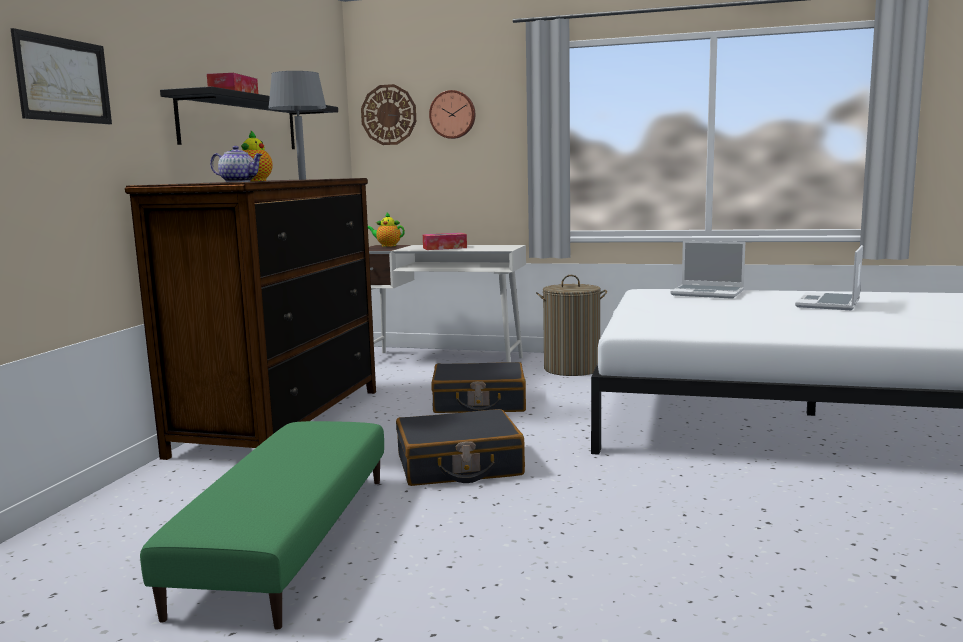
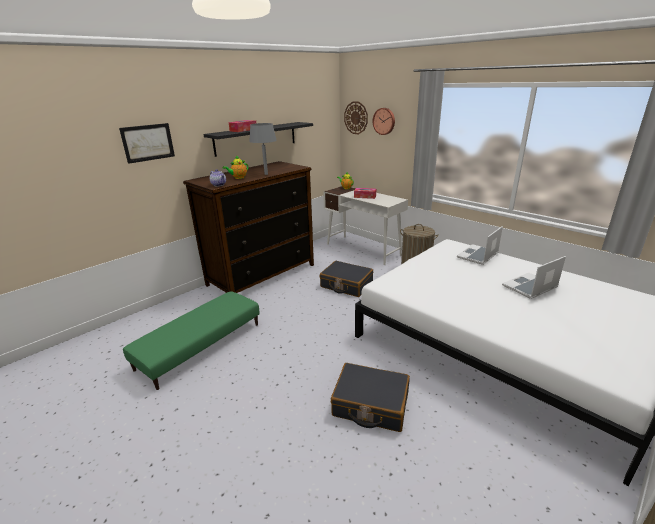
camera: 30 degrees right, 15 degrees up
black suitcase [396,409,525,486] -> black suitcase moved to [331,363,410,432]
laptop [671,241,745,299] -> laptop turned 75 degrees clockwise [457,226,503,265]

